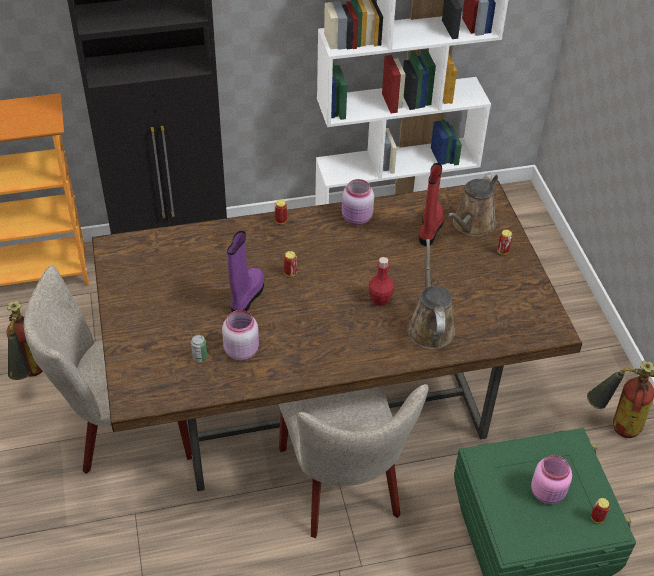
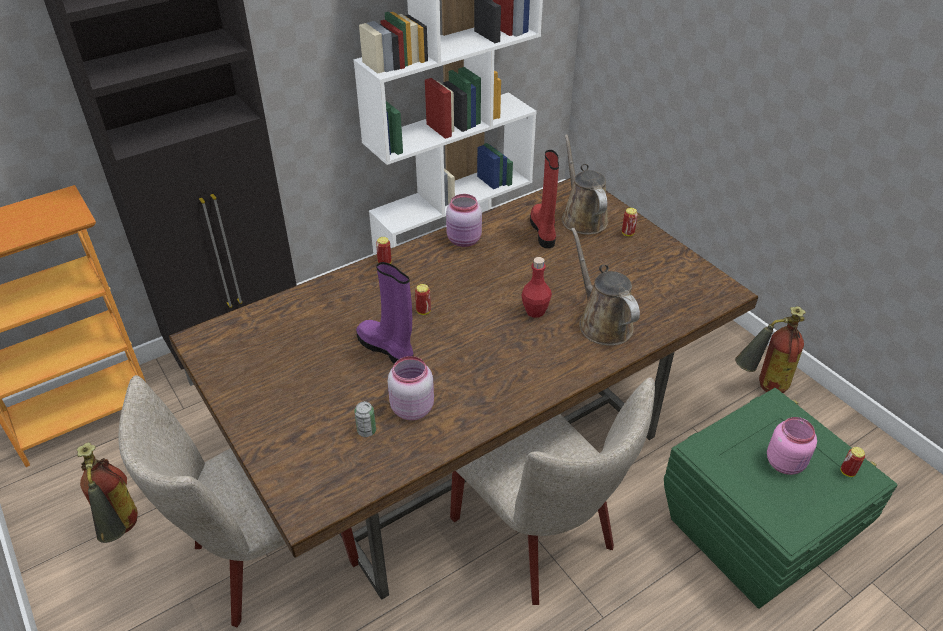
camera: 20 degrees left, 5 degrees down
purple boot [227,231,264,312] -> purple boot turned 45 degrees counterclockwise [356,262,414,364]
brown watering can [447,172,498,237] -> brown watering can turned 150 degrees clockwise [562,134,609,235]

